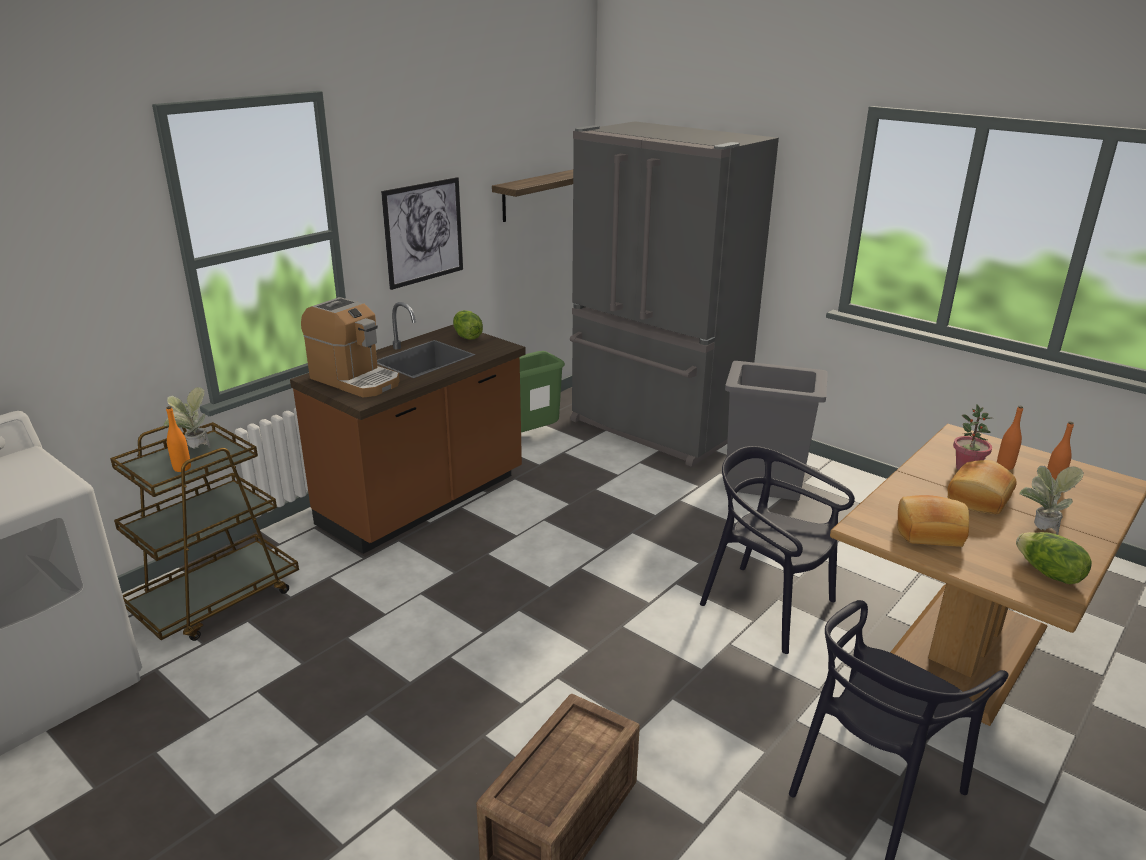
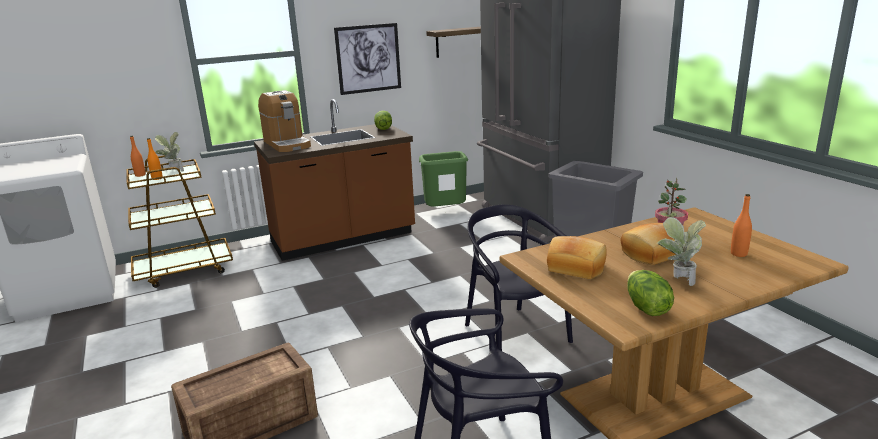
camera: 25 degrees right, 5 degrees down
orange bottle [997,406,1023,470] -> orange bottle moved to [130,136,146,177]

